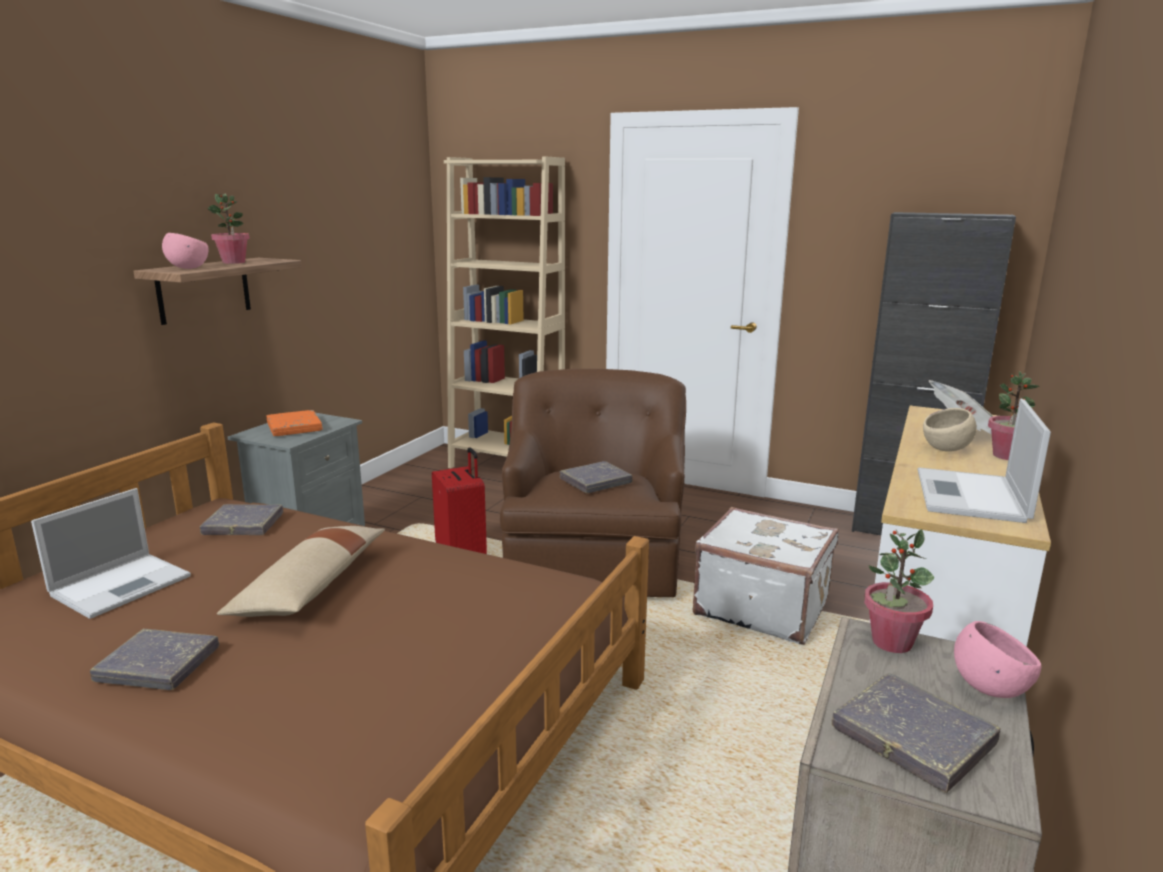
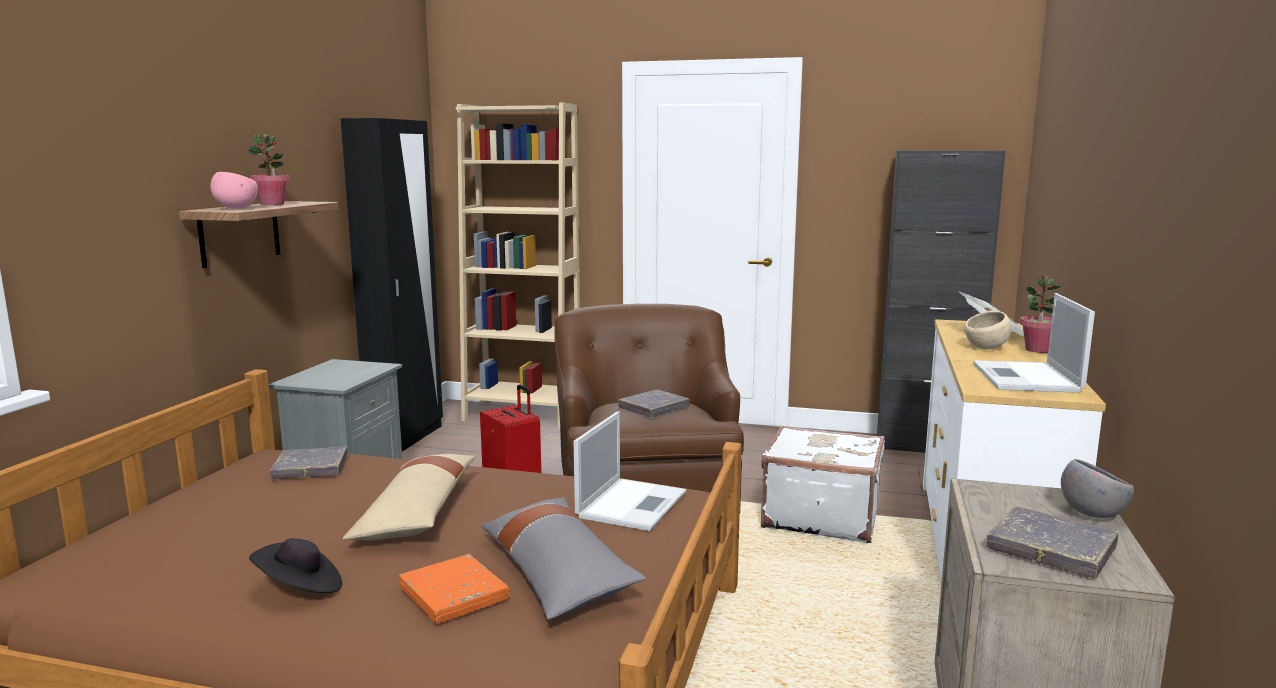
camera: 10 degrees left, 5 degrees down
laptop [31,488,191,619] -> laptop moved to [574,411,686,531]
grey book [90,629,219,690] -> black hat [249,538,342,593]
orange book [266,410,322,436] -> orange book moved to [399,554,510,624]
potted plant [864,529,935,653] -> none
pink bowl [954,621,1041,698] -> grey bowl [1061,459,1134,518]
none -> black wardrobe [341,118,443,452]
none -> grey pillow [481,497,646,620]

